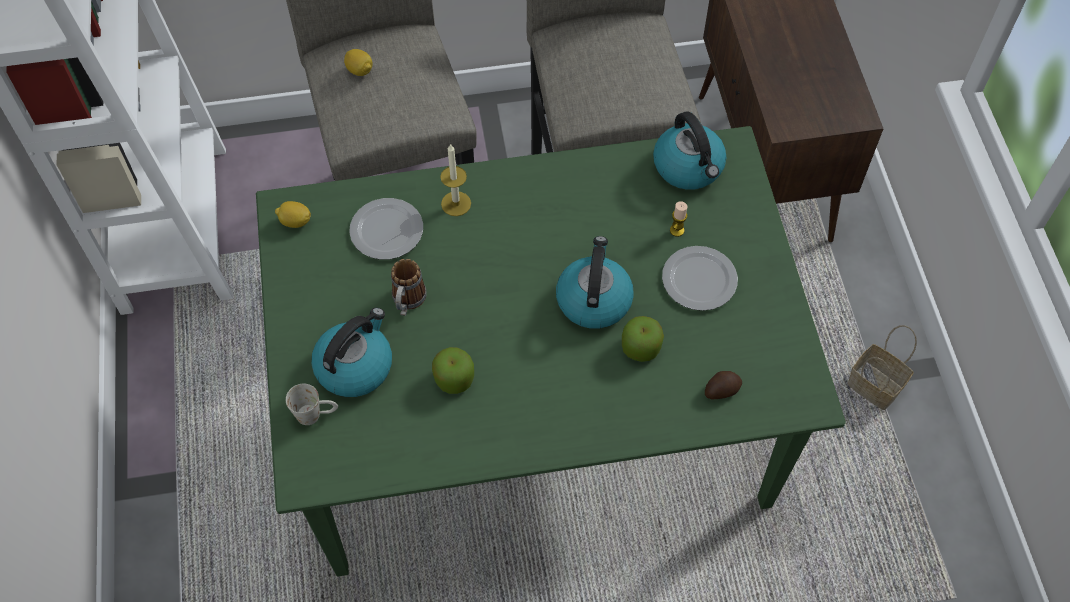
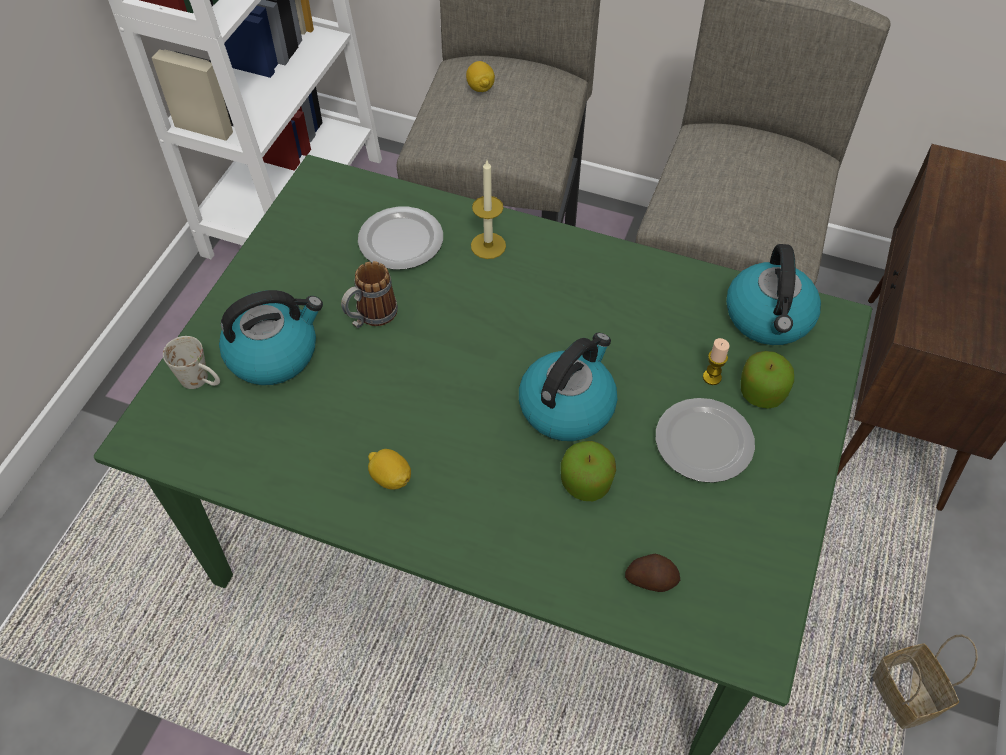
camera: 30 degrees right, 5 degrees down
lemon [275,201,311,228] -> lemon moved to [368,449,411,490]
apple [432,347,474,394] -> apple moved to [741,351,794,409]

